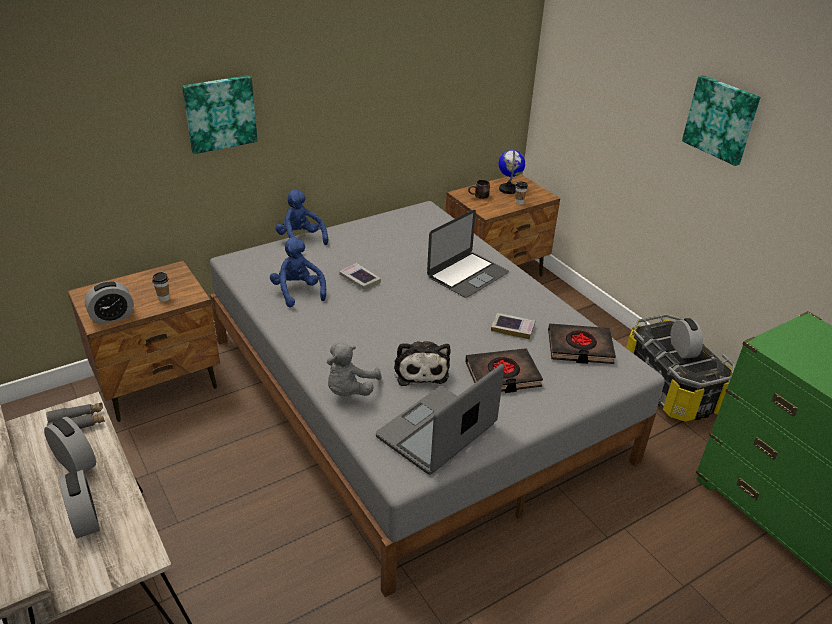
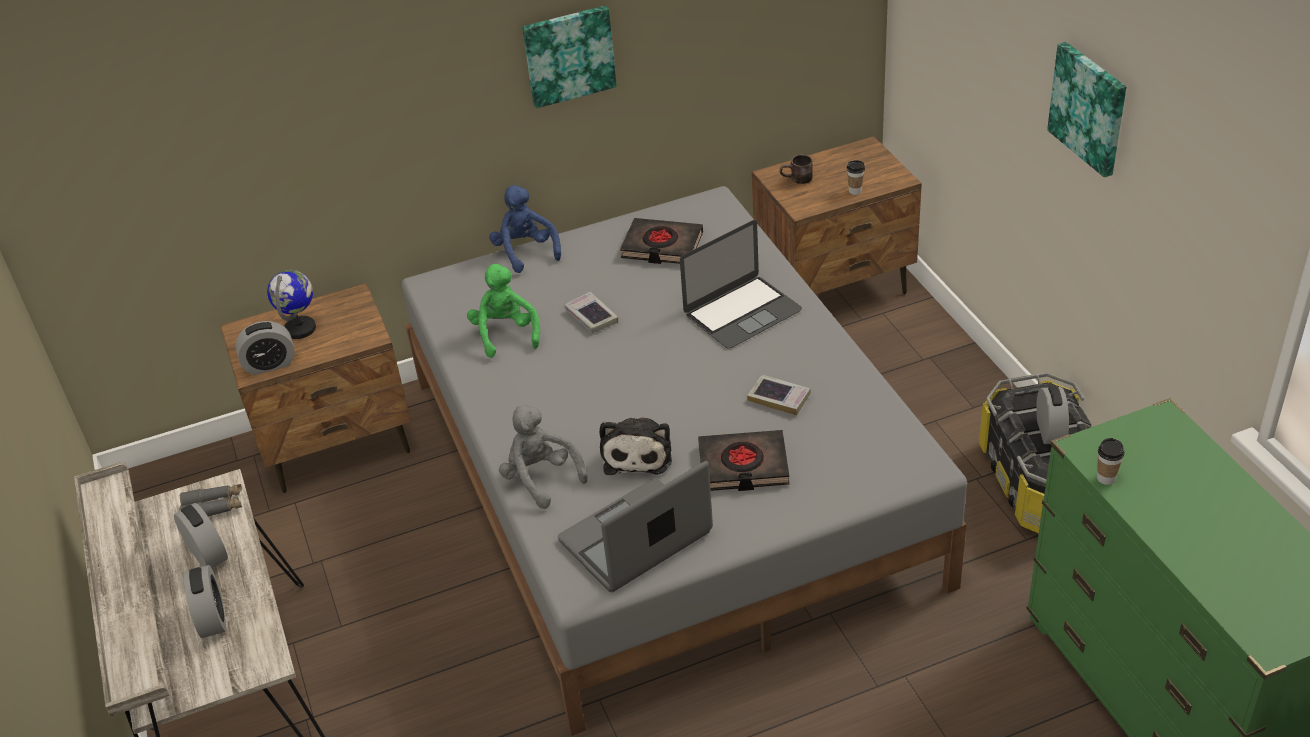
camera: 15 degrees right, 5 degrees up
cup [152,272,170,302] -> cup moved to [1097,438,1124,485]
picture [182,75,258,154] -> picture moved to [522,5,617,109]
blue plush toy [270,237,326,308] -> green plush toy [467,264,540,358]
grey plush toy [327,342,382,396] -> grey plush toy turned 105 degrees clockwise [499,405,588,509]
globe [499,150,526,194] -> globe moved to [267,270,316,339]
black book [548,323,616,364] -> black book moved to [620,218,703,264]

